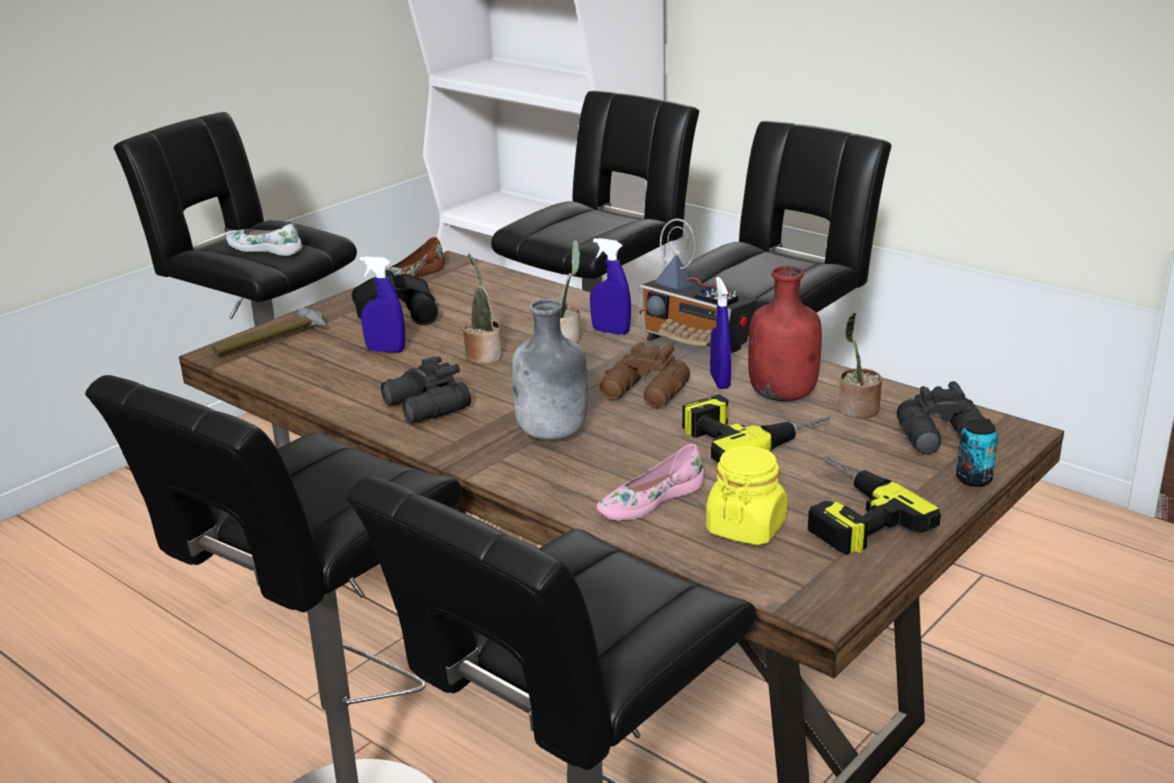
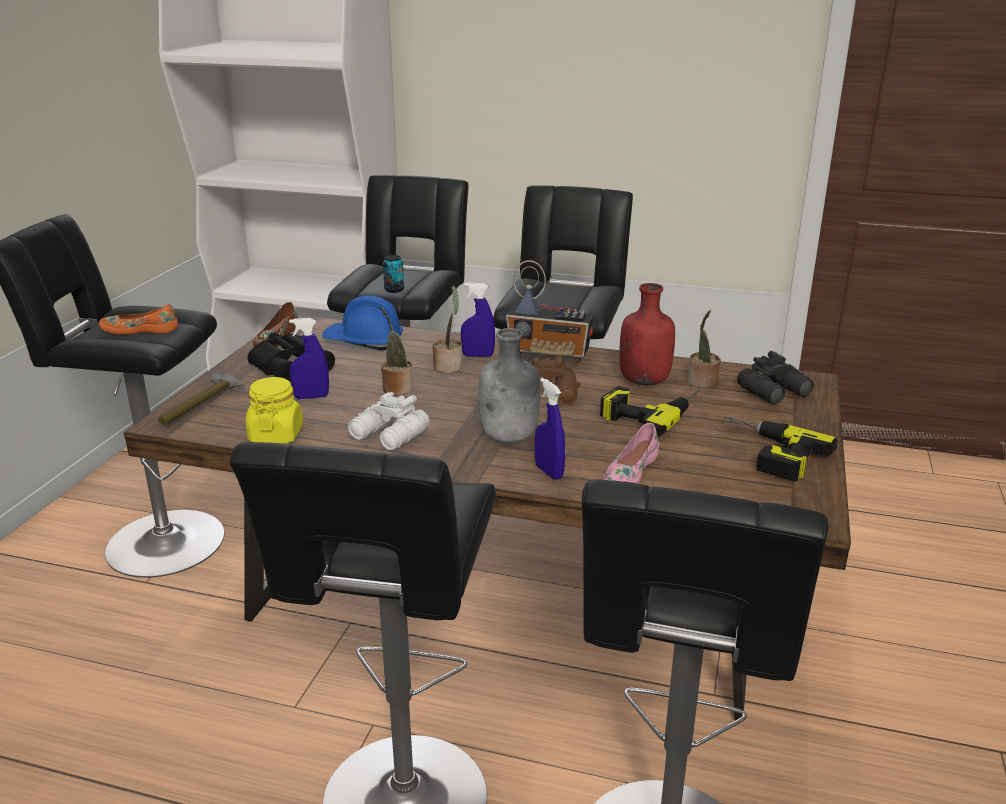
camera: 25 degrees left, 0 degrees up
white shoe [226,223,302,256] -> orange shoe [99,304,178,335]
black binoculars [381,356,471,424] -> white binoculars [348,392,430,450]
yellow jar [706,446,787,545] -> yellow jar moved to [246,377,303,444]
blue spray bottle [710,277,731,389] -> blue spray bottle moved to [535,378,565,480]
can [956,419,998,487] -> can moved to [383,255,404,293]
none -> blue hard hat [322,295,403,351]

